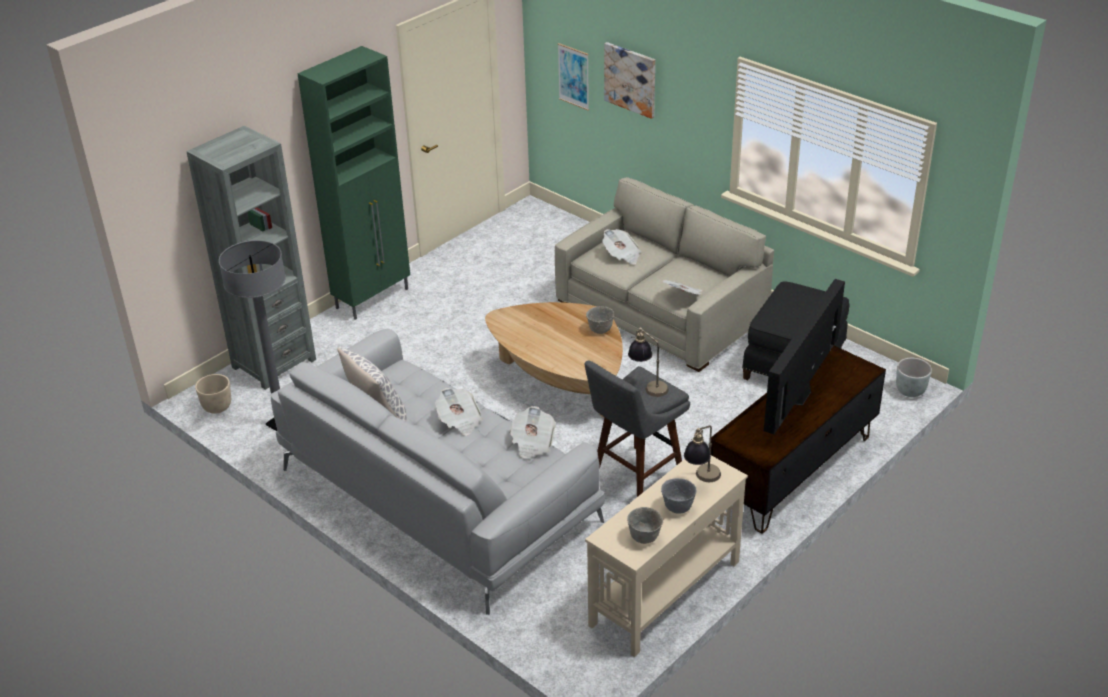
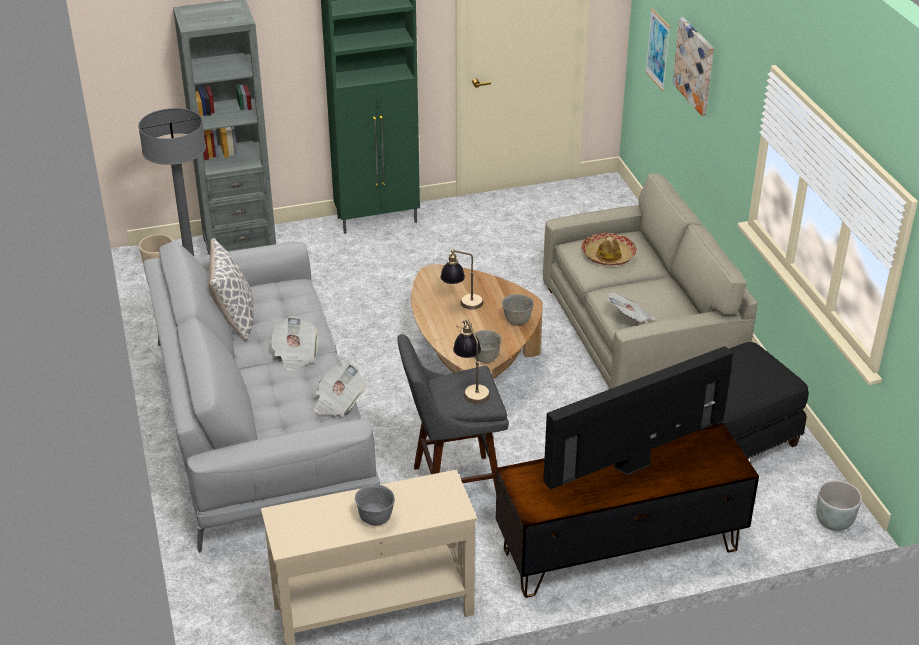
camera: 30 degrees right, 0 degrees up
newspaper [602,229,641,265] -> hat [582,233,637,266]
grey bowl [627,507,663,544] -> grey bowl moved to [474,330,502,363]
table lamp [684,425,721,482] -> table lamp moved to [441,249,483,310]

